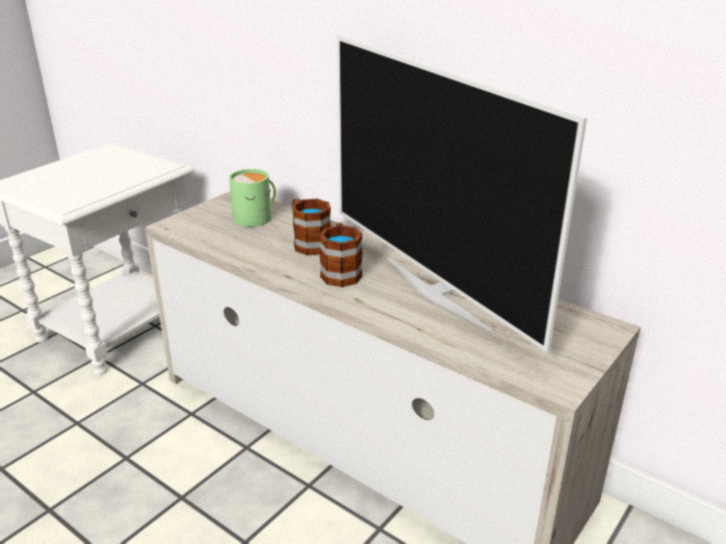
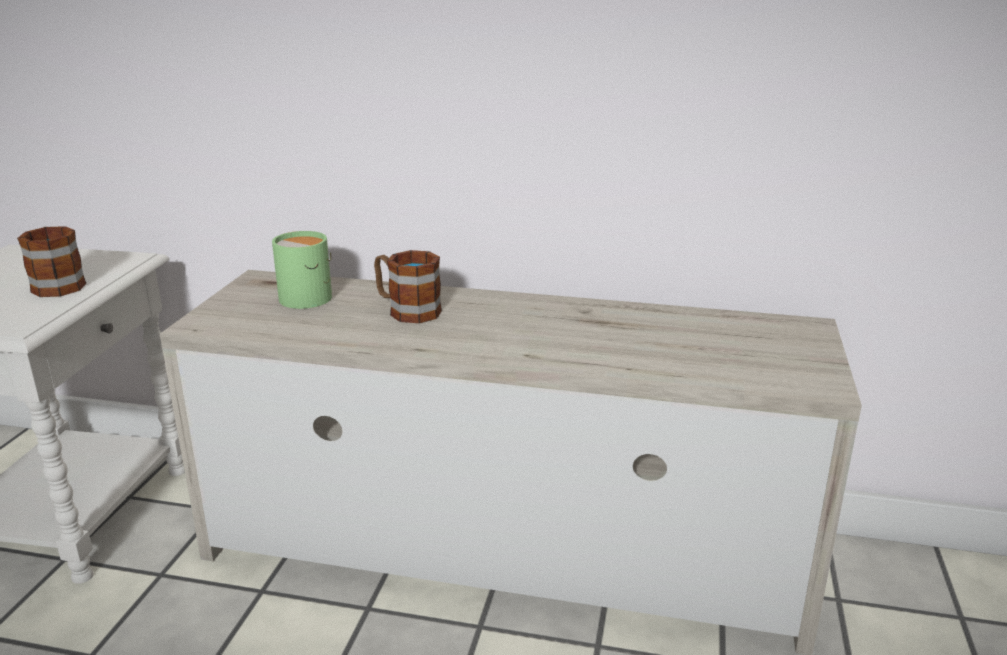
camera: 25 degrees left, 5 degrees down
mug [319,222,362,287] -> mug moved to [17,226,86,297]
television [337,36,587,352] -> none

